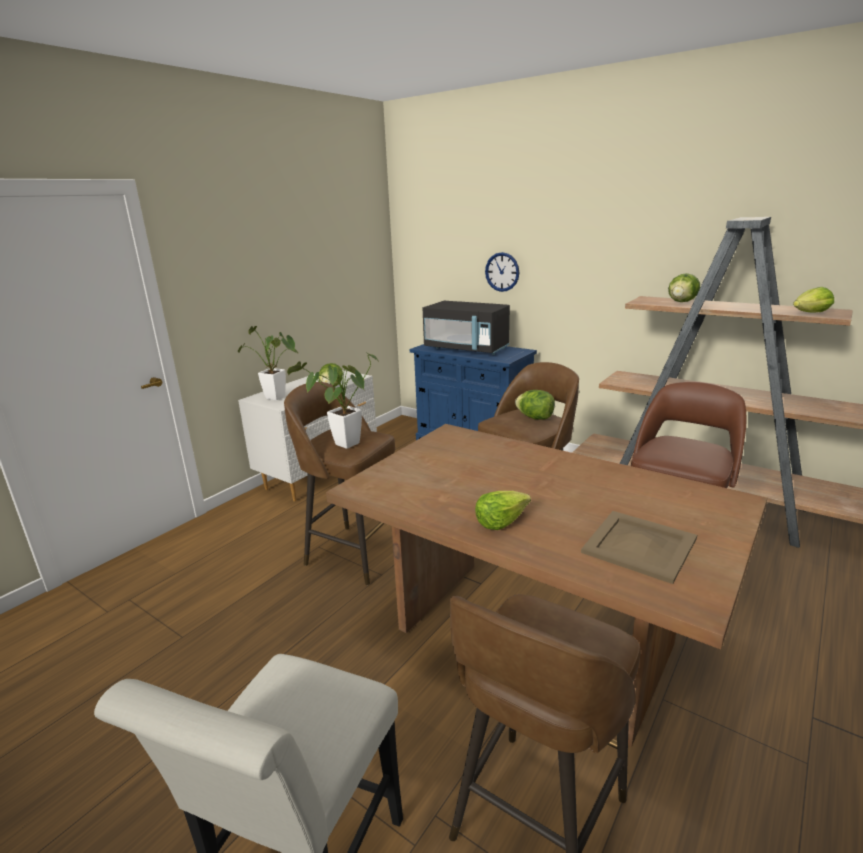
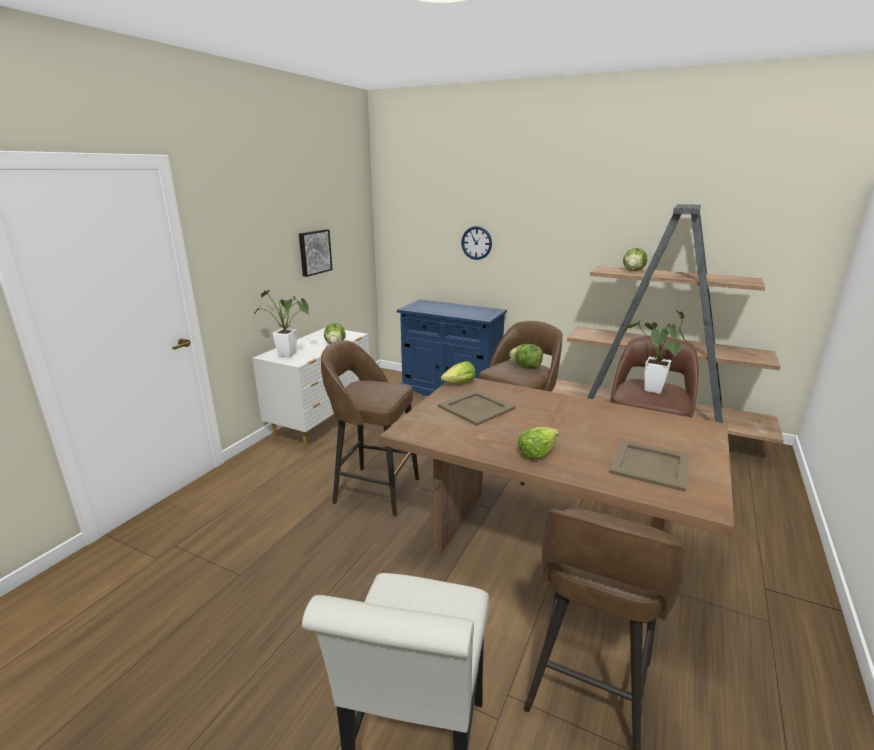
camera: 10 degrees left, 0 degrees up
potted plant [287,353,379,449] -> potted plant moved to [624,310,685,394]
black microwave [422,301,510,355] -> none
lettuce [793,287,834,313] -> lettuce moved to [441,361,476,383]
none -> picture [299,229,333,277]
none -> beige tray [438,390,516,426]

